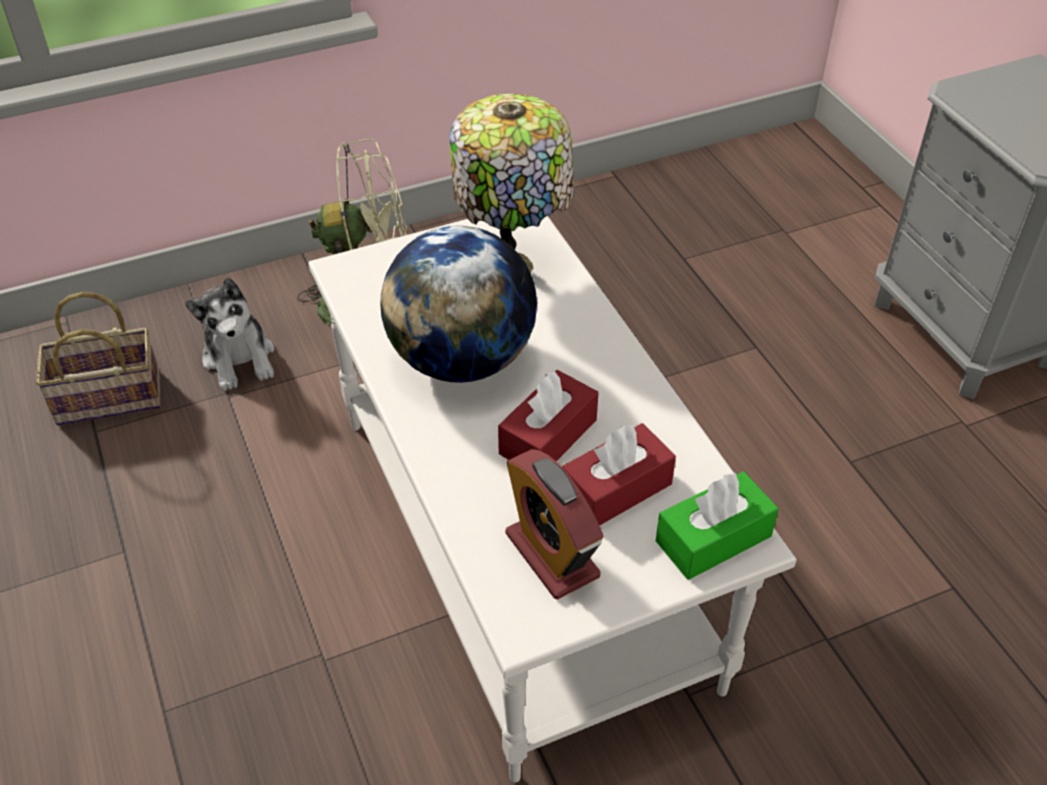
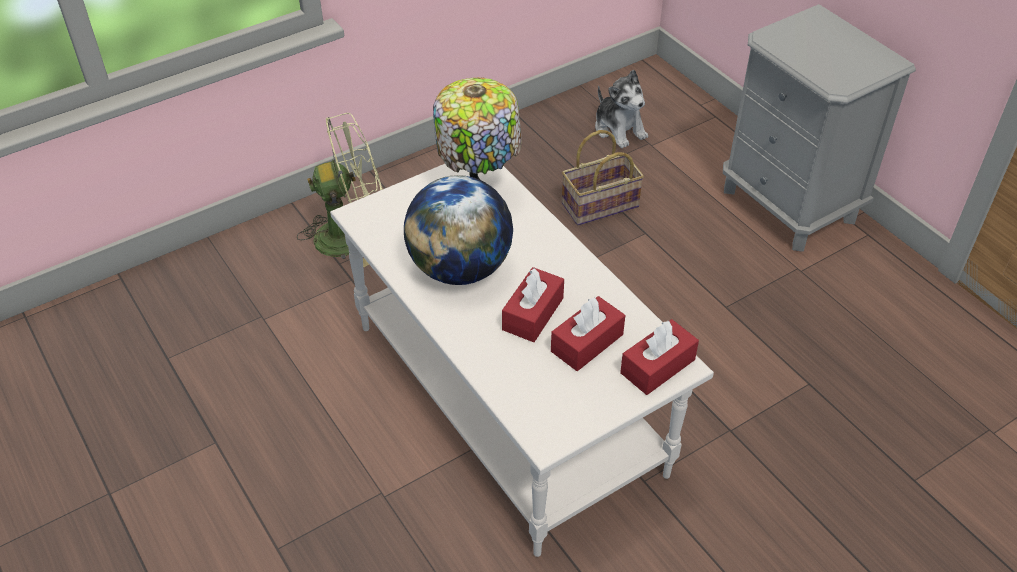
camera: 10 degrees left, 0 degrees up
basket [36,292,161,425] -> basket moved to [562,130,644,225]
plush toy [185,278,274,391] -> plush toy moved to [595,70,648,148]
alarm clock [505,449,604,599] -> none
green tissue box [656,472,779,580] -> red tissue box [620,319,699,395]

